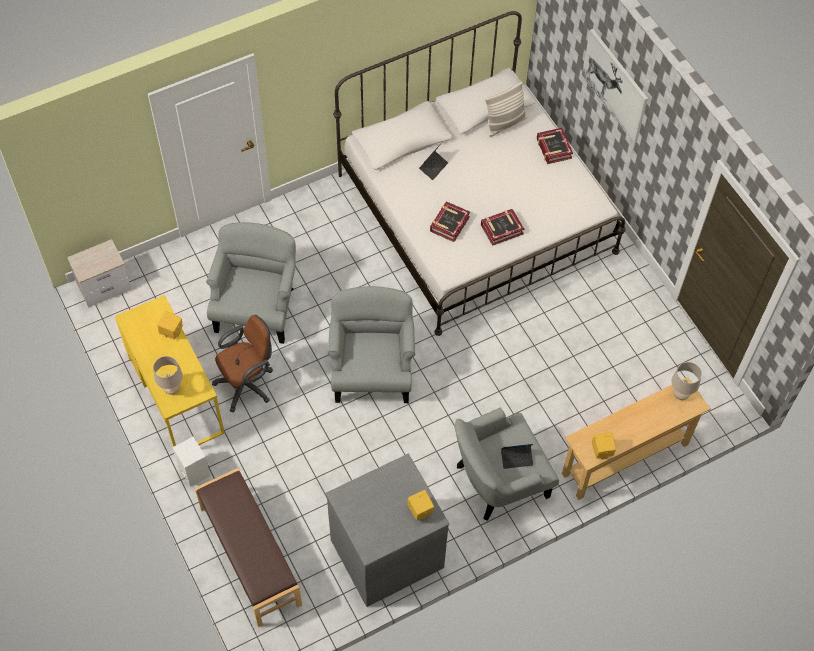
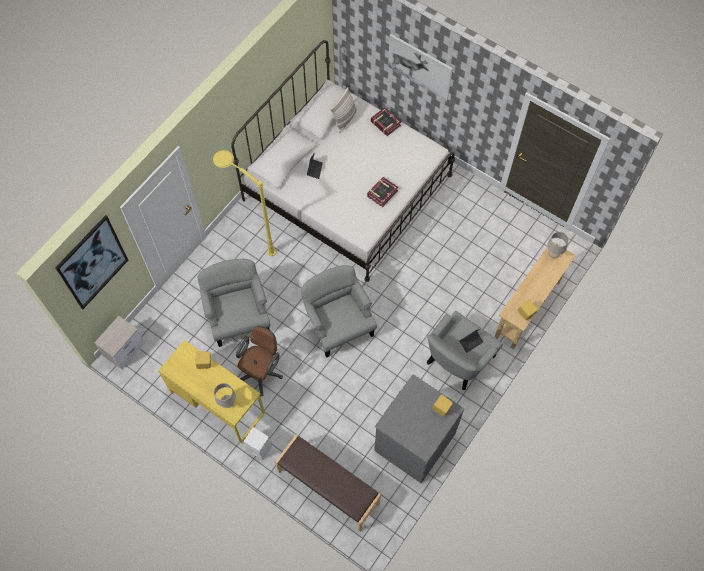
camera: 25 degrees left, 5 degrees up
book [430,201,470,242] -> none
none -> picture [55,215,128,309]
none -> yellow floor lamp [213,150,276,256]

